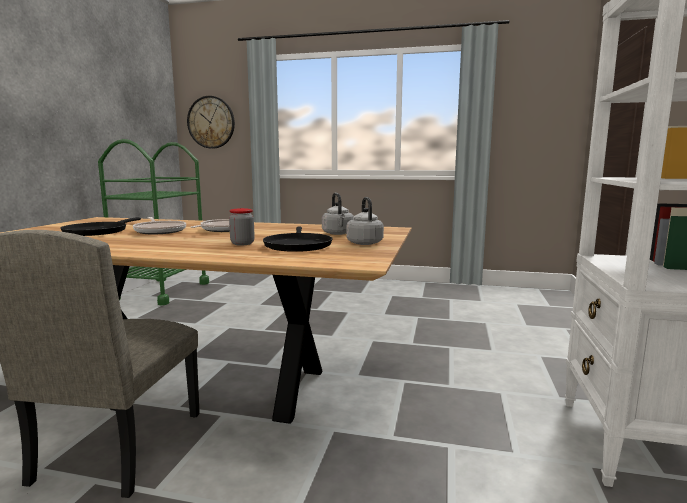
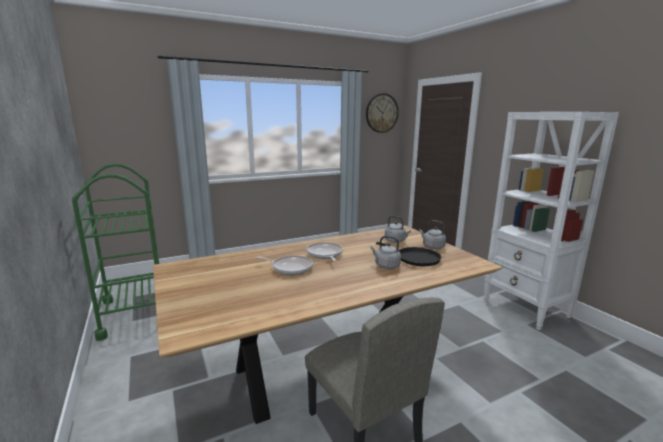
camera: 40 degrees left, 5 degrees up
black frying pan [60,217,141,236] -> none
wall clock [187,96,235,149] -> wall clock moved to [366,93,399,133]
jar [229,208,255,245] -> grey kettle [370,236,401,269]

